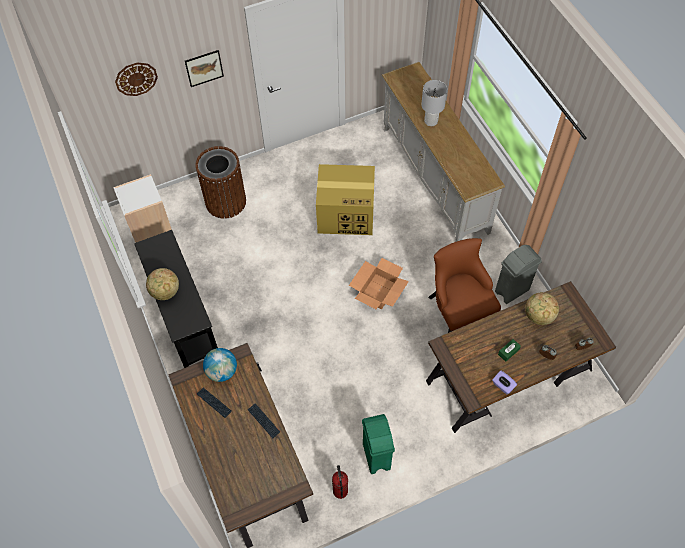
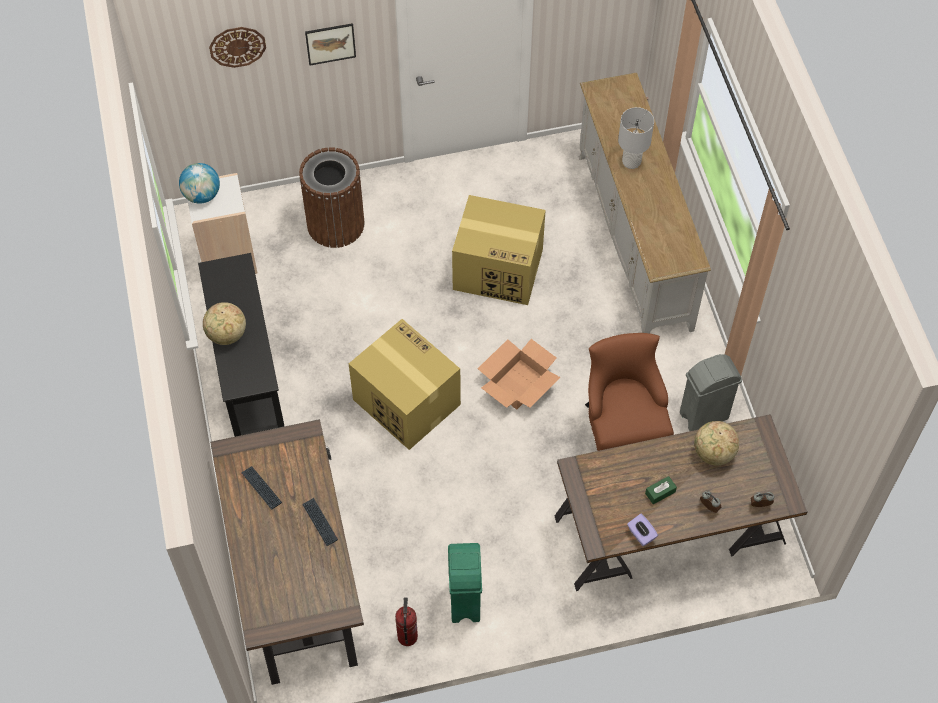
camera: 10 degrees right, 0 degrees up
globe [203,348,237,382] -> globe moved to [179,163,220,204]
none -> cardboard box [349,319,461,450]

